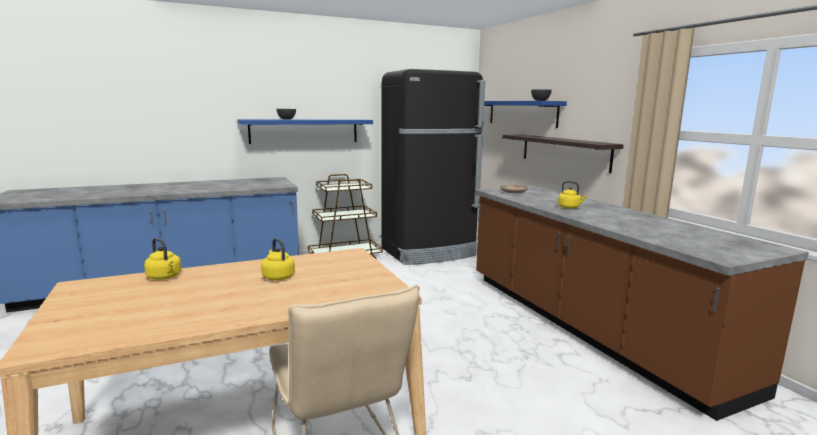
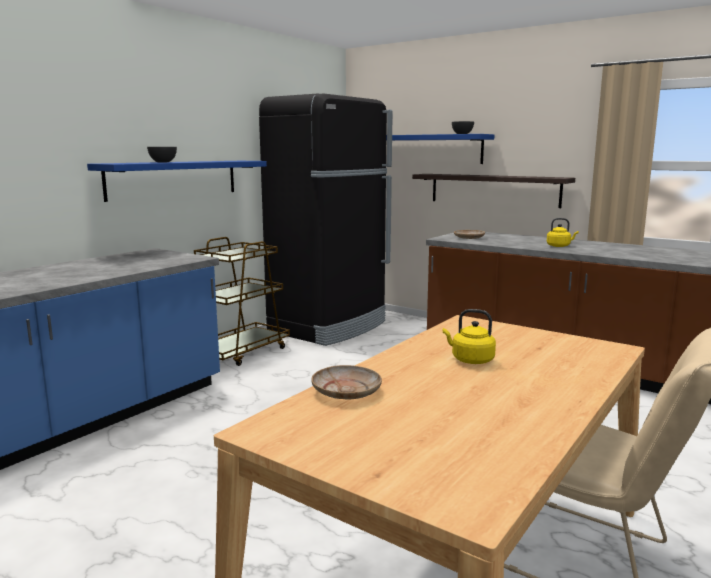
camera: 30 degrees left, 0 degrees up
yellow kettle [144,238,181,280] -> beige plate [311,365,382,399]

